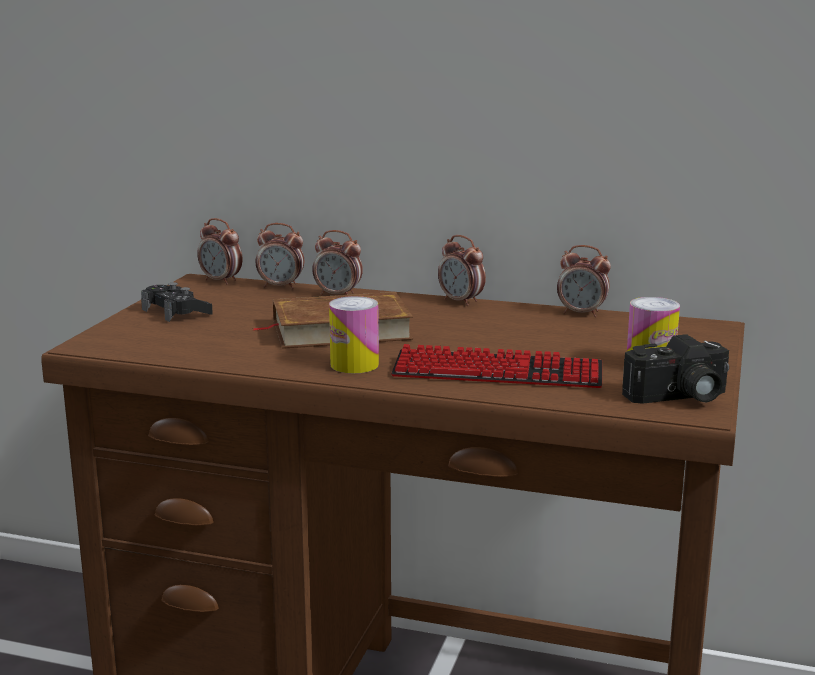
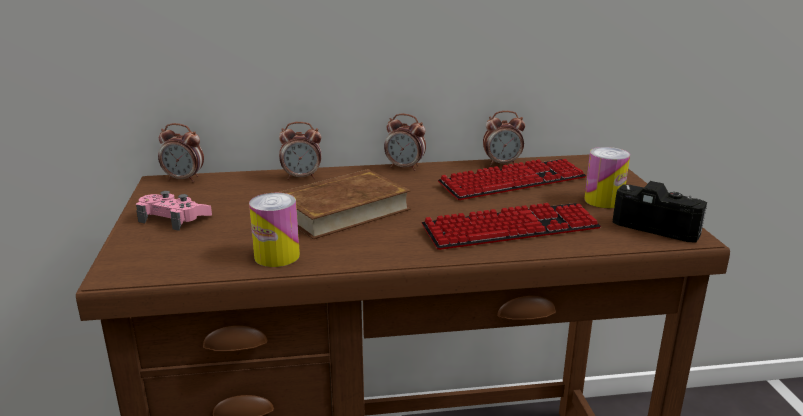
camera: 25 degrees left, 5 degrees up
black game controller [141,282,213,322] -> pink game controller [136,191,212,231]
alarm clock [256,223,304,289] -> none
can [329,296,379,373] -> can moved to [249,193,300,267]
camera [622,334,729,404] -> camera turned 105 degrees counterclockwise [612,181,707,243]
none -> keyboard [438,159,586,200]

